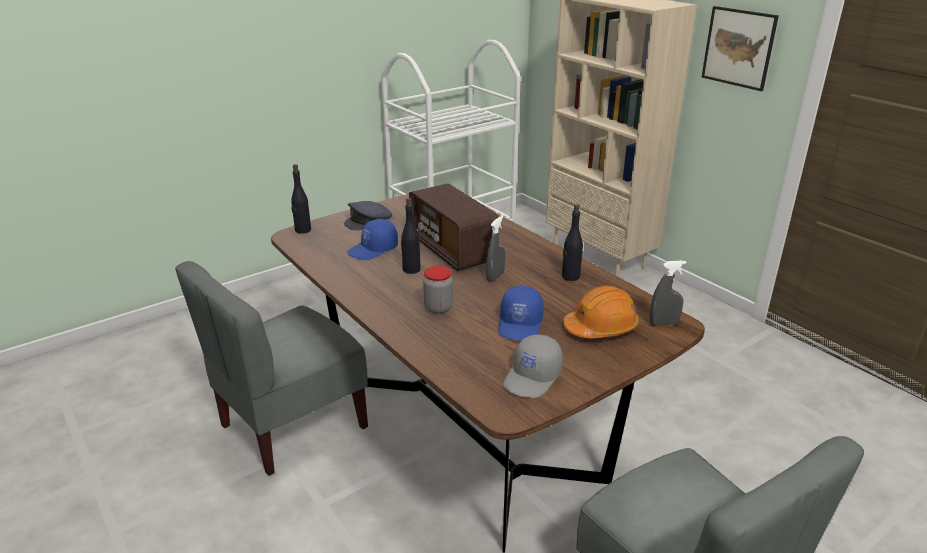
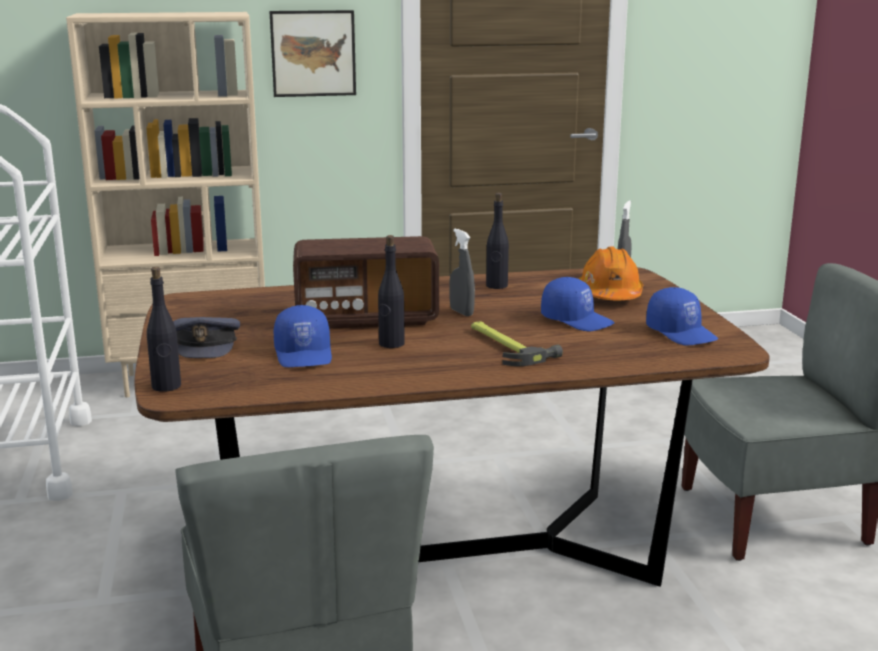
camera: 65 degrees left, 10 degrees down
jar [423,266,453,314] -> hammer [471,321,563,366]
grey cap [503,334,563,398] -> blue cap [646,287,718,345]

